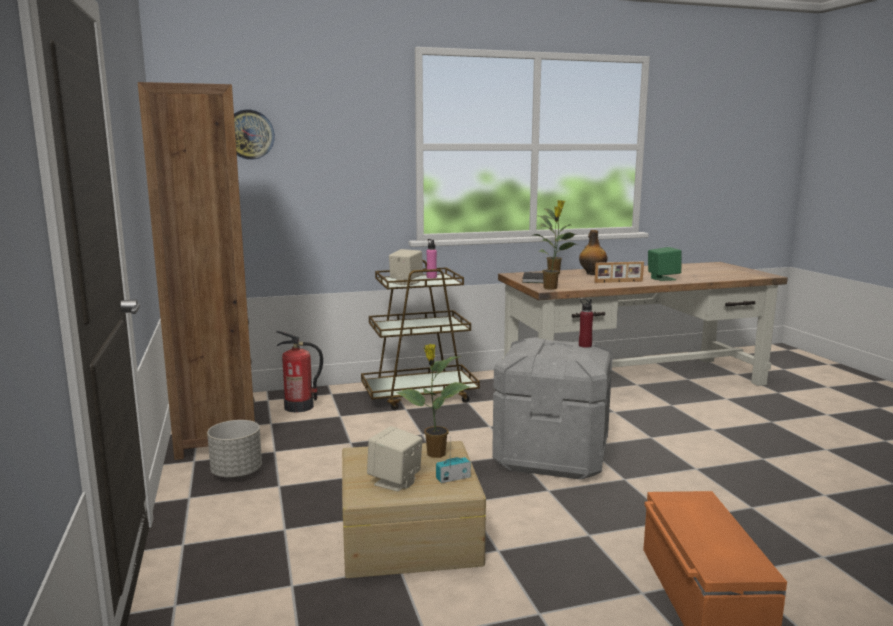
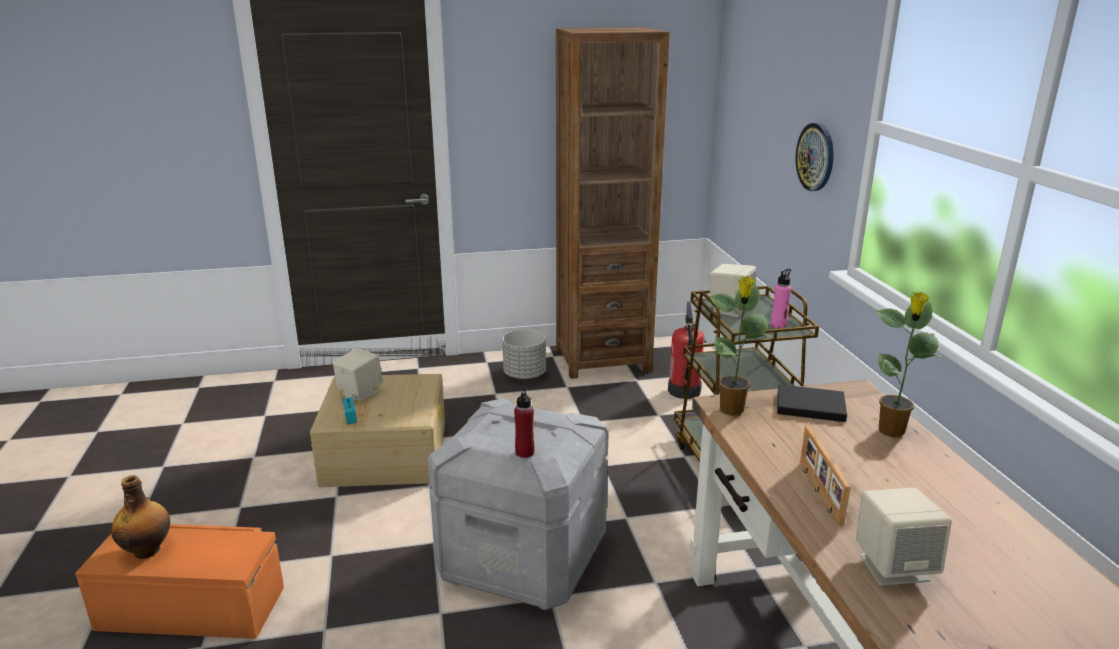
camera: 95 degrees right, 10 degrees up
wall clock [234,109,275,160] -> wall clock moved to [795,123,834,191]
potted plant [396,344,470,458] -> none
bottle [579,230,607,275] -> bottle moved to [111,475,170,559]
green speaker [648,247,681,281] -> beige speaker [856,488,952,586]

